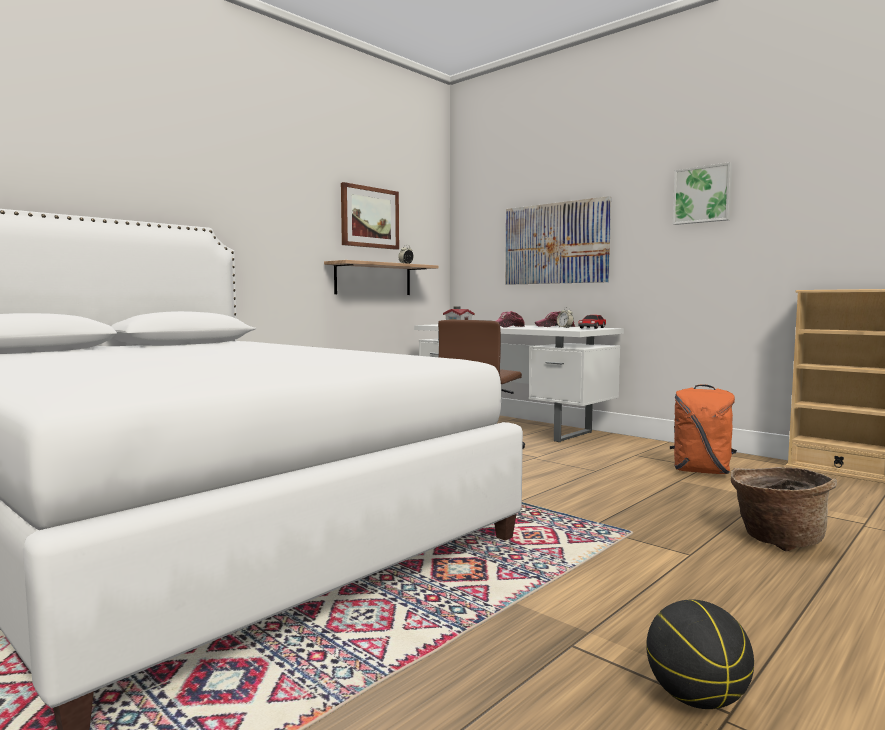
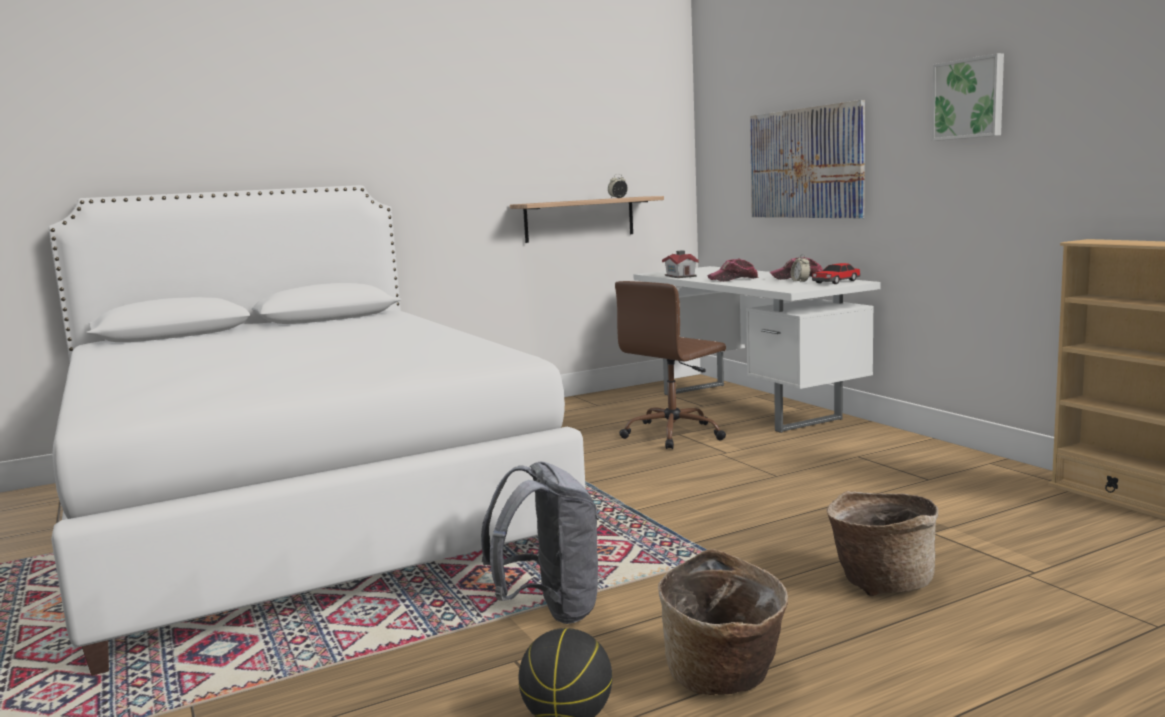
camera: 20 degrees right, 5 degrees up
picture [341,182,399,250] -> none
orange backpack [670,384,737,474] -> none
none -> grey backpack [481,461,600,624]
none -> basket [658,549,788,695]

